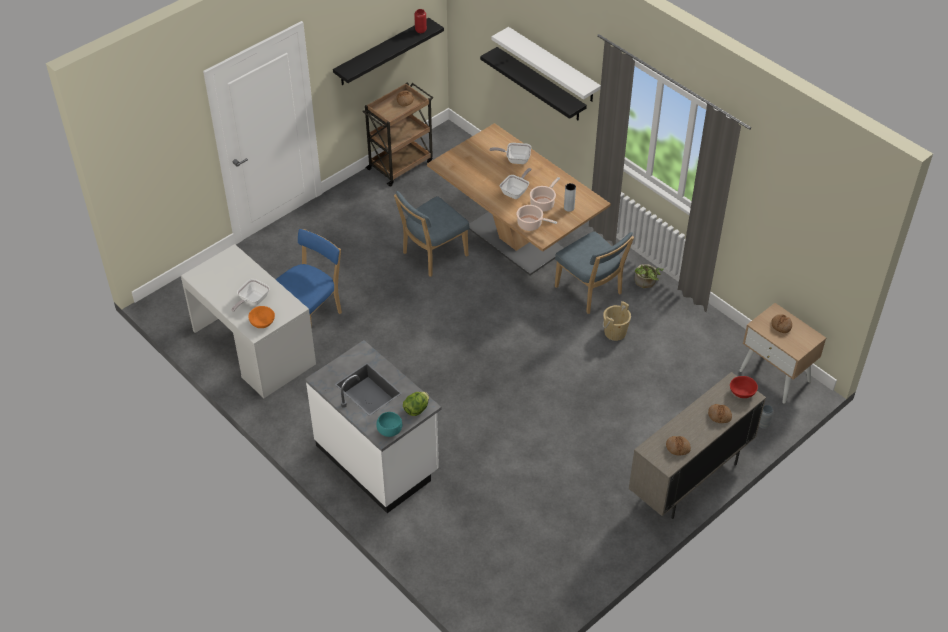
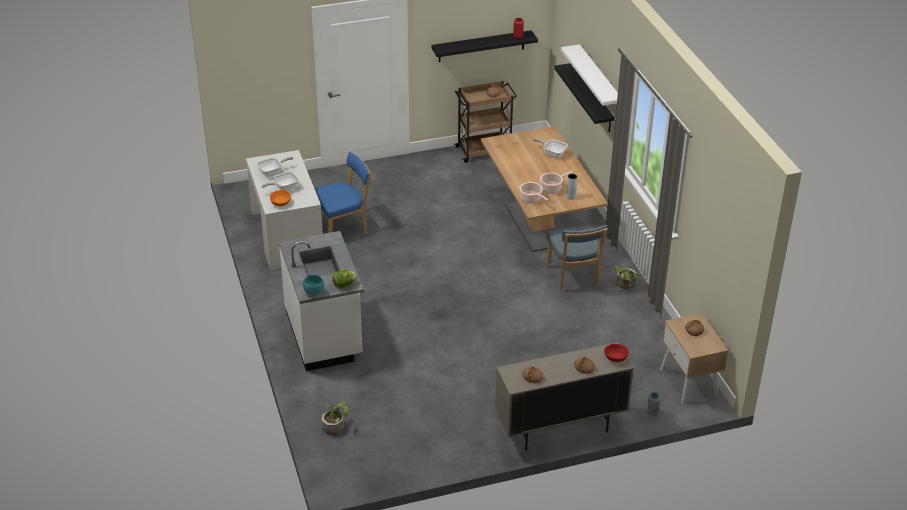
camera: 25 degrees right, 10 degrees down
blue chair [394,191,470,277] -> none
frying pan [500,168,532,199] -> frying pan moved to [257,157,294,177]
beige bucket [603,301,631,341] -> none
none -> potted plant [322,401,349,435]

